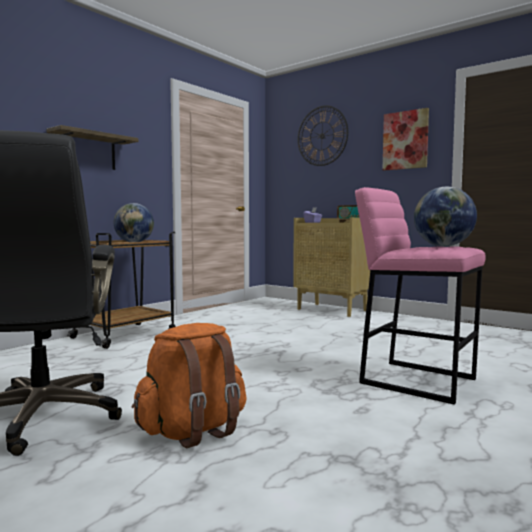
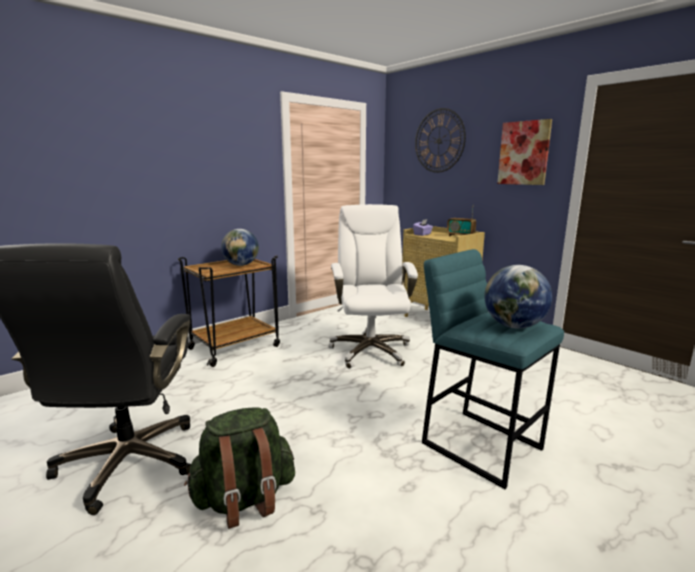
camera: 10 degrees right, 10 degrees up
shelf [46,125,138,170] -> none
orange backpack [132,323,247,448] -> green backpack [184,407,295,529]
pink stool [355,187,486,405] -> turquoise stool [422,249,564,489]
none -> white office chair [328,204,418,369]

